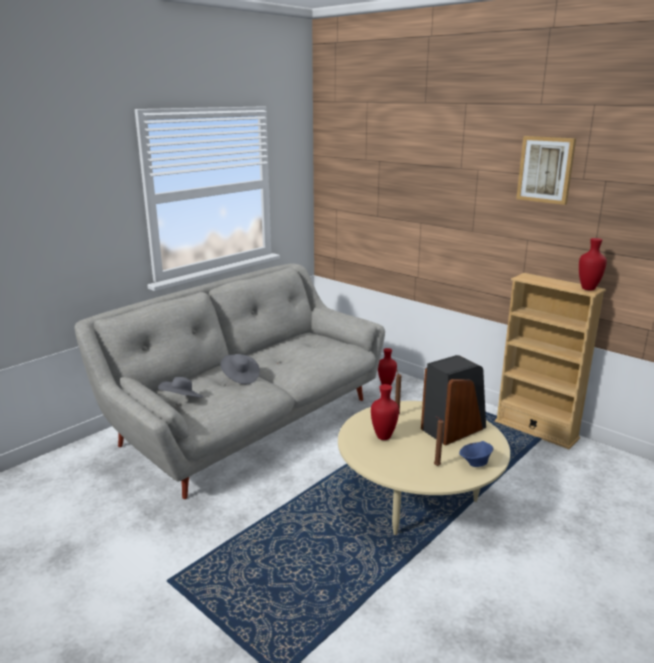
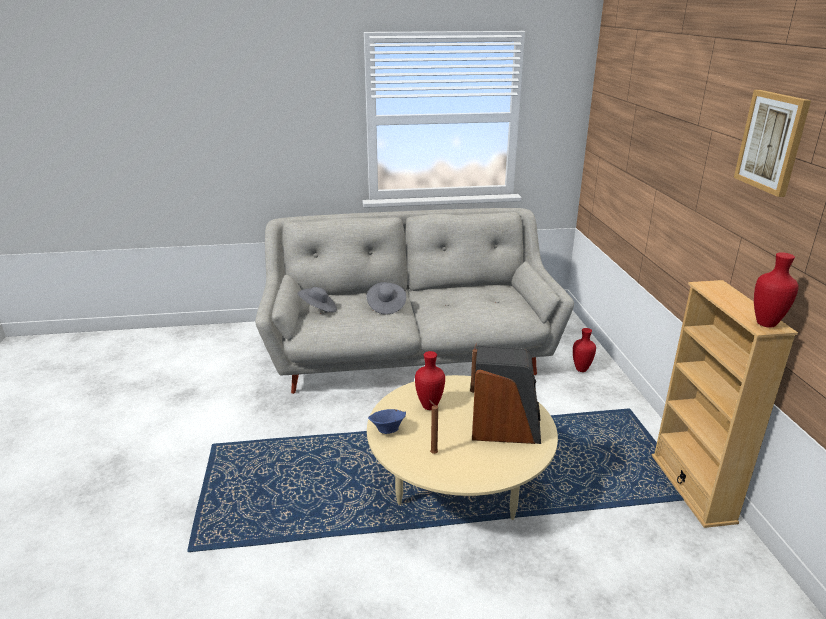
camera: 40 degrees right, 5 degrees up
blue bowl [459,441,493,467] -> blue bowl moved to [368,409,406,434]

